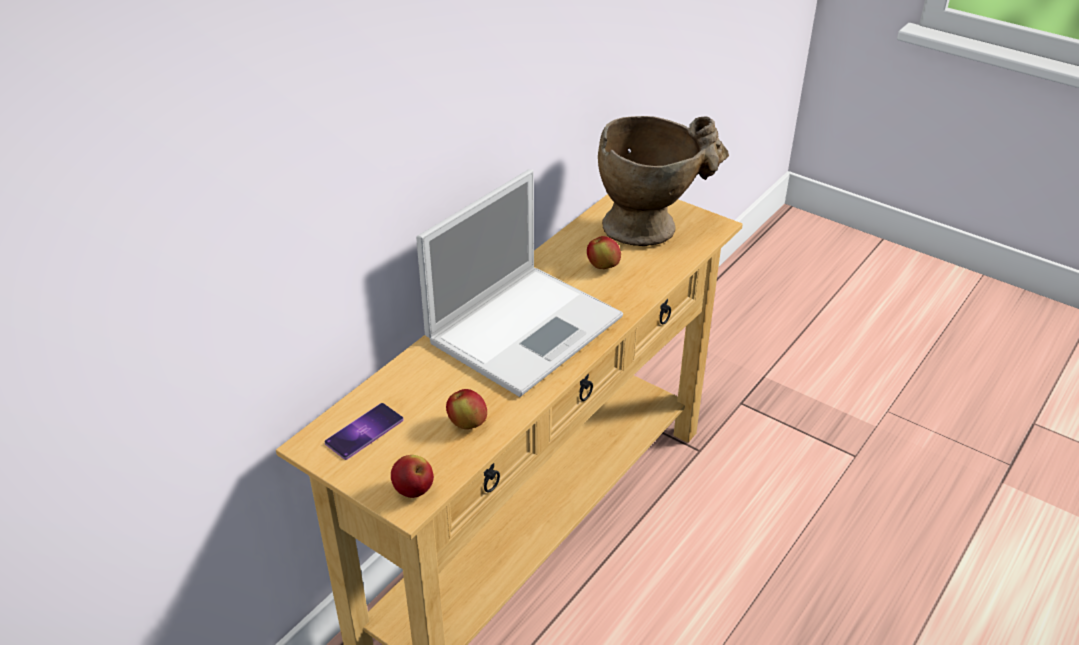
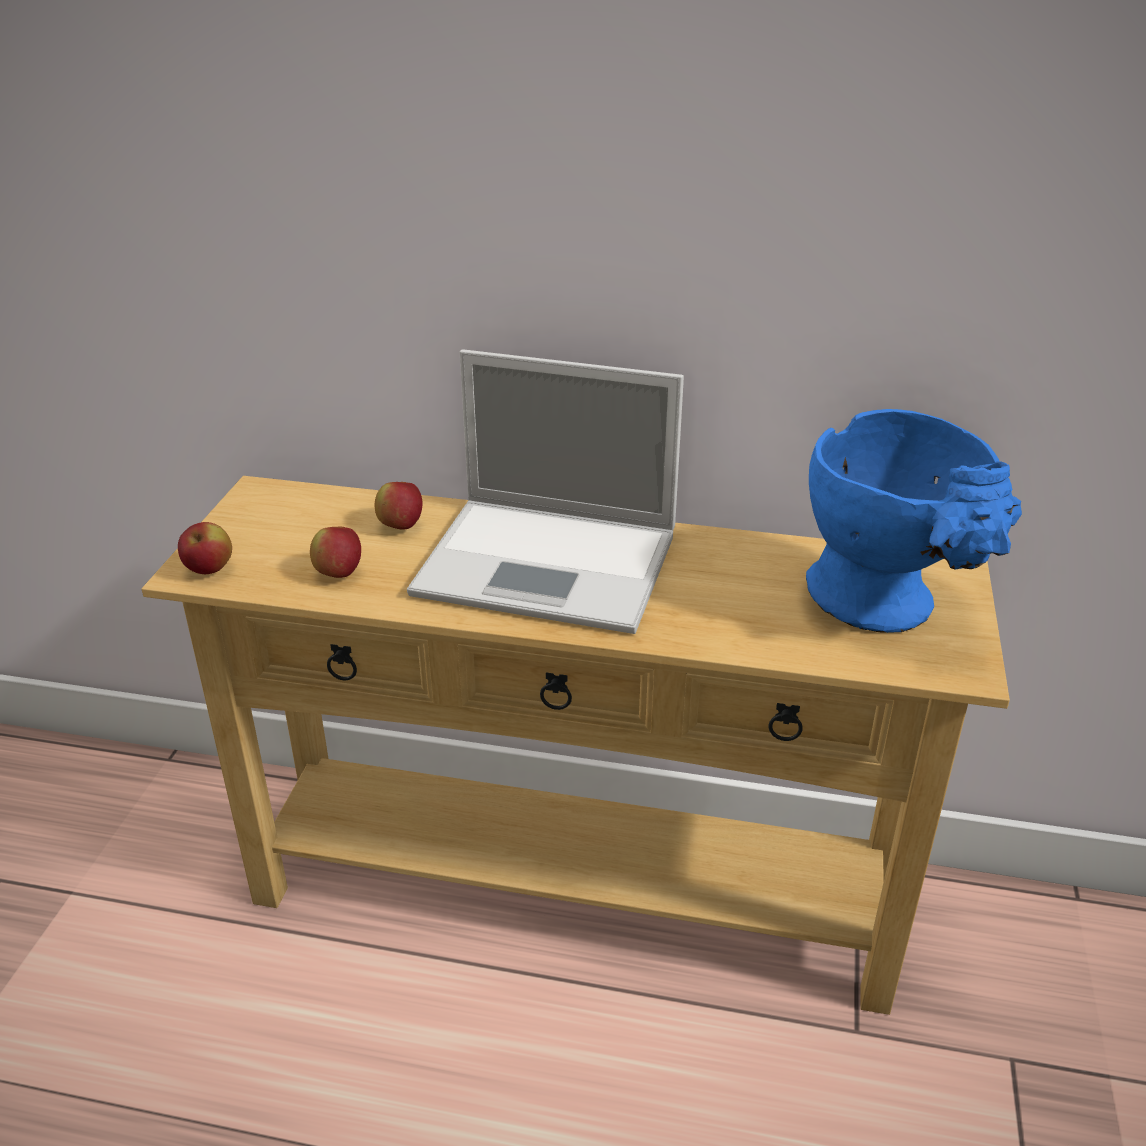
camera: 65 degrees right, 5 degrees down
phone [325,403,404,460] -> none
apple [587,236,621,269] -> apple moved to [375,482,422,529]
beige vase [598,116,729,246] -> blue vase [806,409,1022,633]

